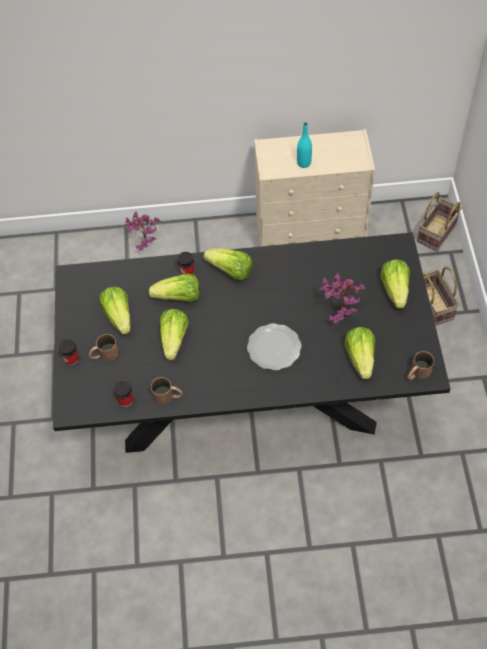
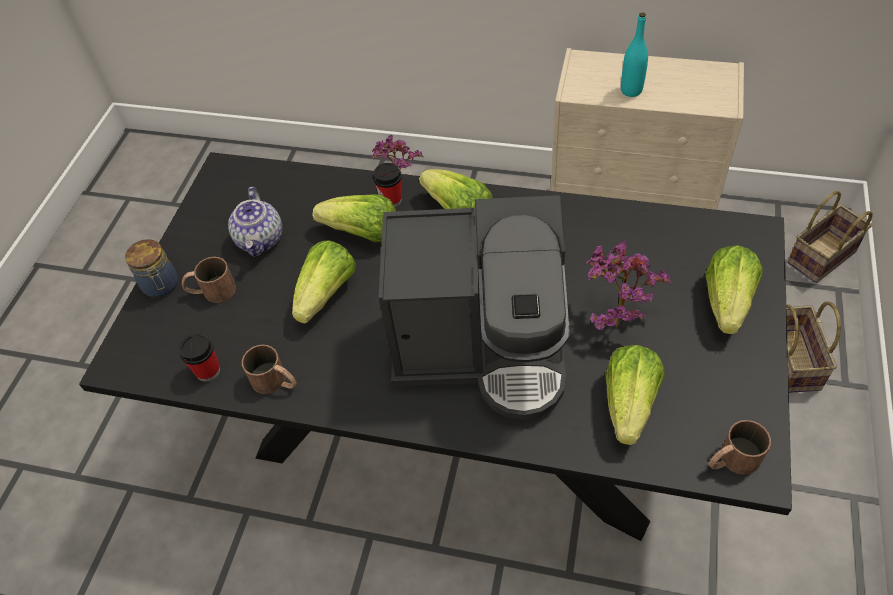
camera: 20 degrees right, 5 degrees down
cup [58,339,79,366] -> jar [125,239,178,298]
lettuce [99,287,131,335] -> teapot [228,187,282,257]
plate [247,323,302,370] -> coffee machine [379,195,569,420]

